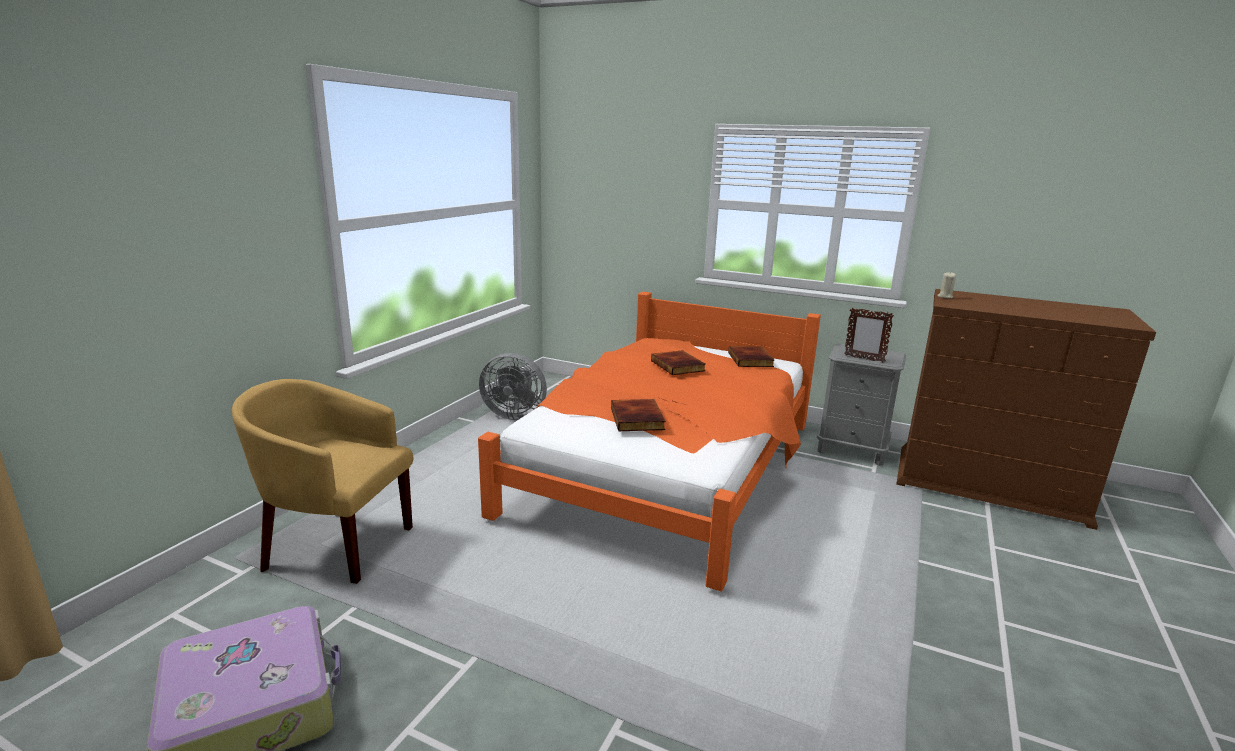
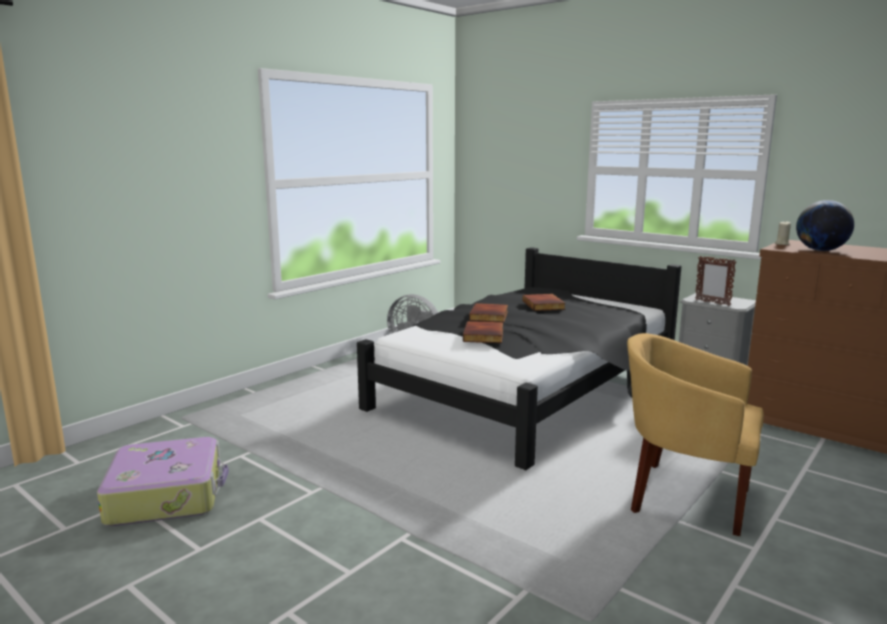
camera: 15 degrees right, 5 degrees down
yellow armchair [232,379,413,584] -> yellow armchair moved to [627,333,764,536]
orange bed [478,292,821,591] -> black bed [357,247,682,470]
book [728,346,774,367] -> book moved to [469,303,508,322]
none -> globe [796,200,854,251]

